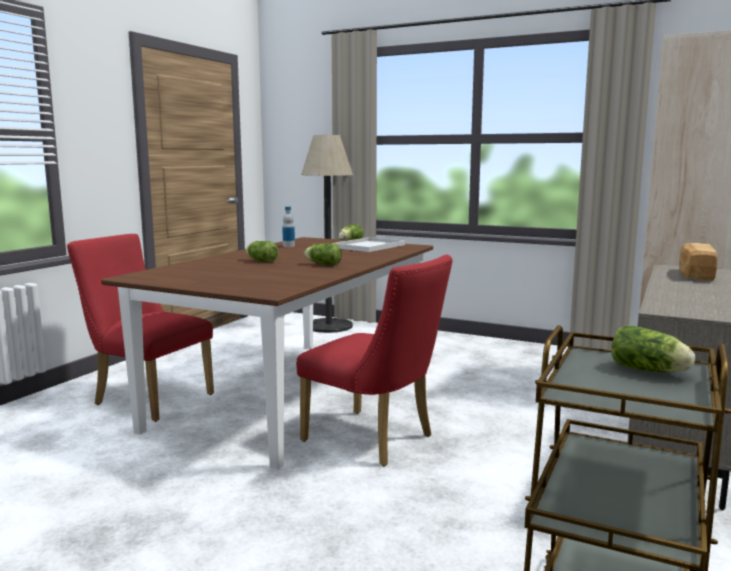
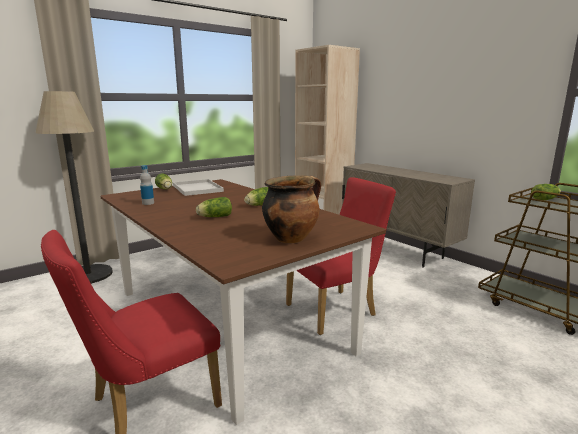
camera: 65 degrees left, 5 degrees up
bread [679,243,718,281] -> none
none -> cooking pot [262,175,321,243]

